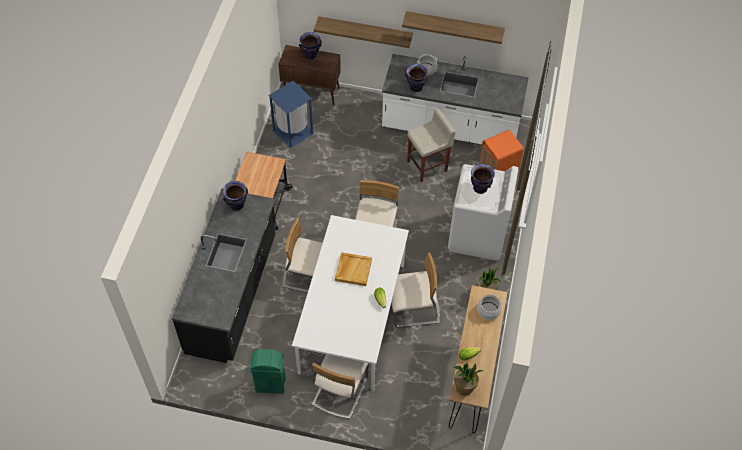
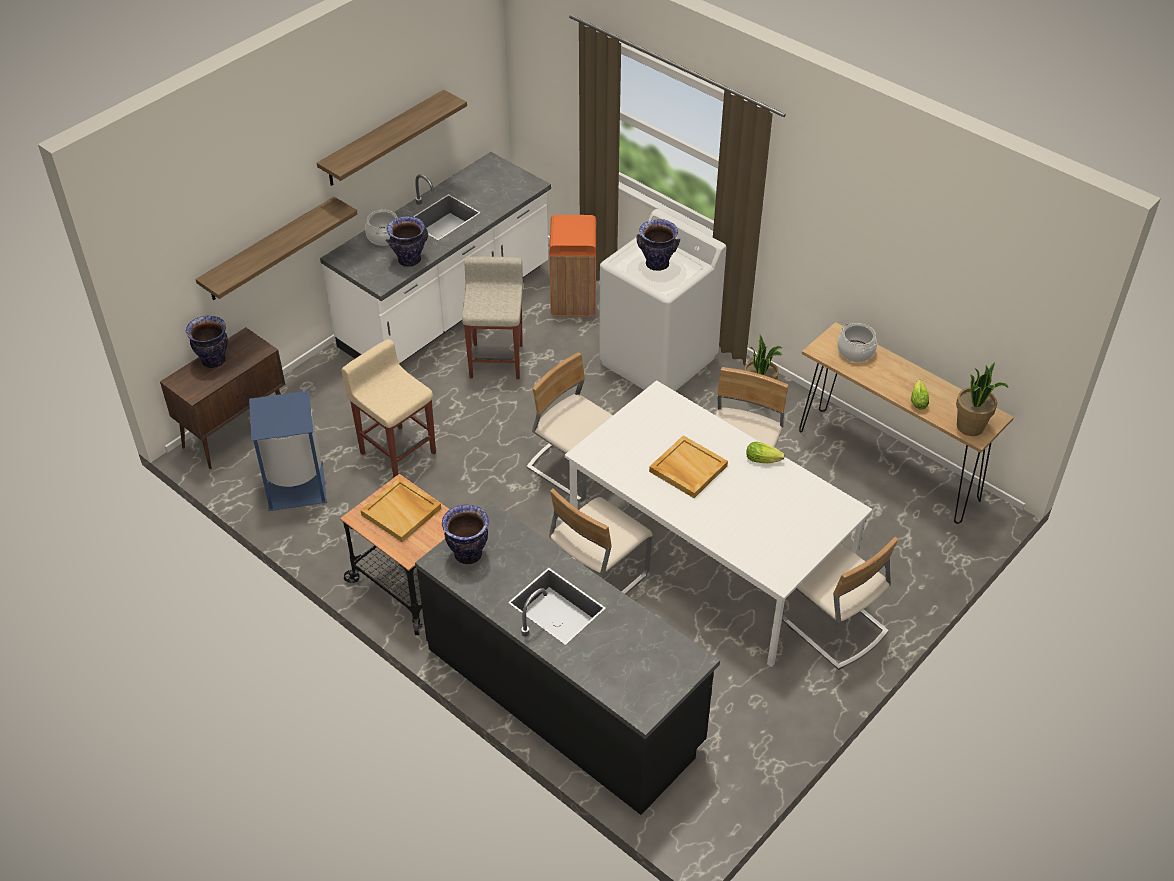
camera: 60 degrees left, 10 degrees down
green trash can [250,349,286,394] -> none
none -> beige stool [341,339,436,477]
none -> beige tray [360,478,441,542]

